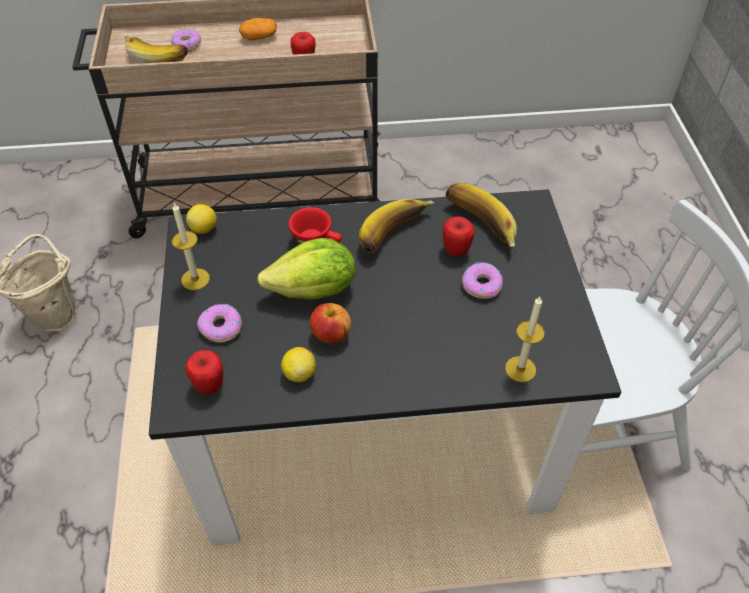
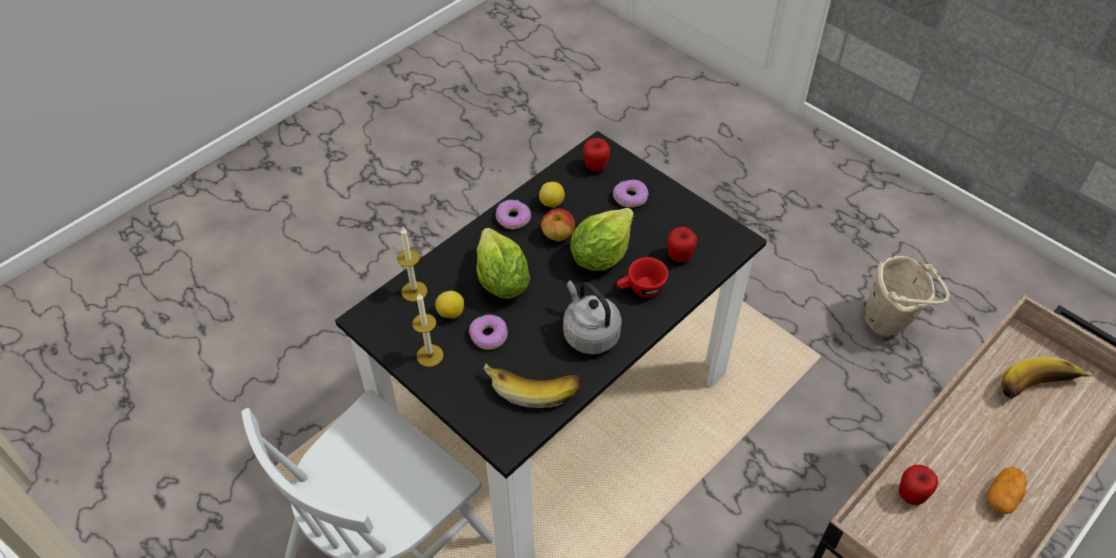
camera: 140 degrees right, 0 degrees up
donut [171,29,201,51] -> donut moved to [495,200,531,229]
candle [172,203,210,290] -> candle moved to [412,293,443,367]
lemon [186,204,217,234] -> lemon moved to [435,291,464,319]
banana [359,199,434,253] -> grey kettle [563,281,622,354]
apple [443,216,475,256] -> apple moved to [667,227,697,263]
none -> lettuce [477,228,530,299]

